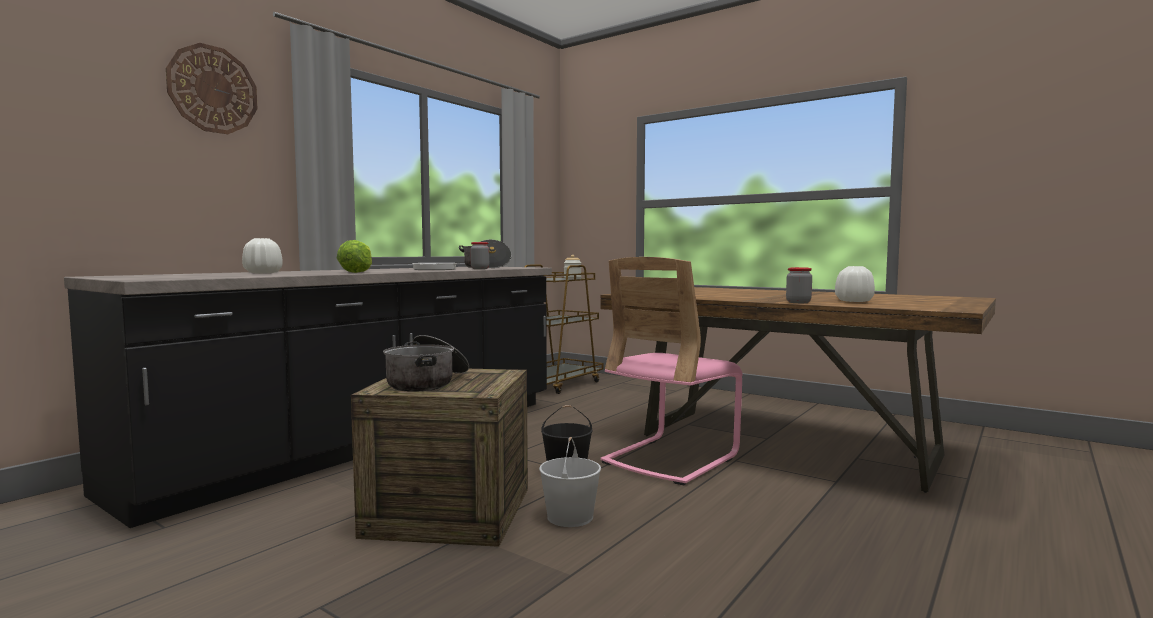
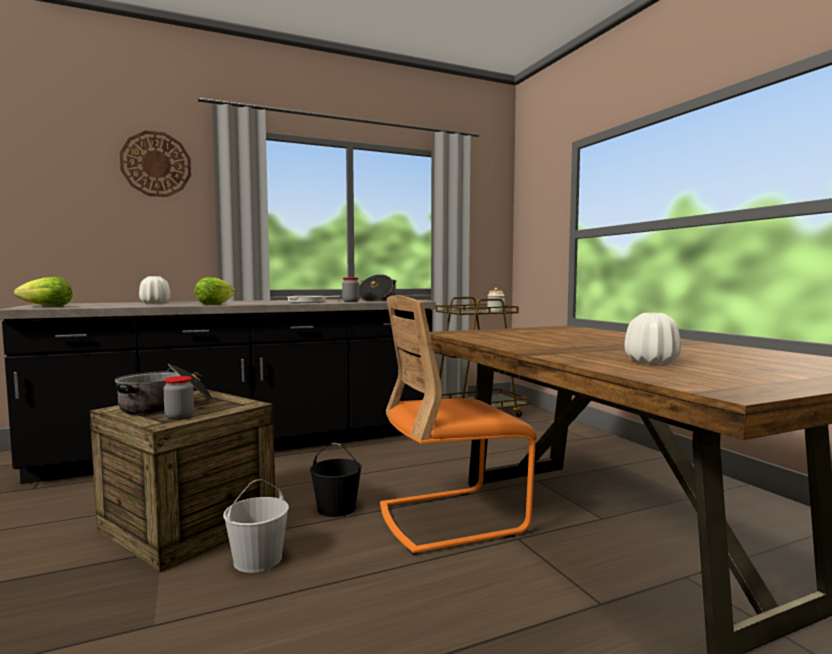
camera: 30 degrees right, 0 degrees up
pink chair [601,257,743,485] -> orange chair [380,295,537,555]
jar [786,267,812,303] -> jar moved to [163,376,194,420]
none -> lettuce [14,277,73,307]

